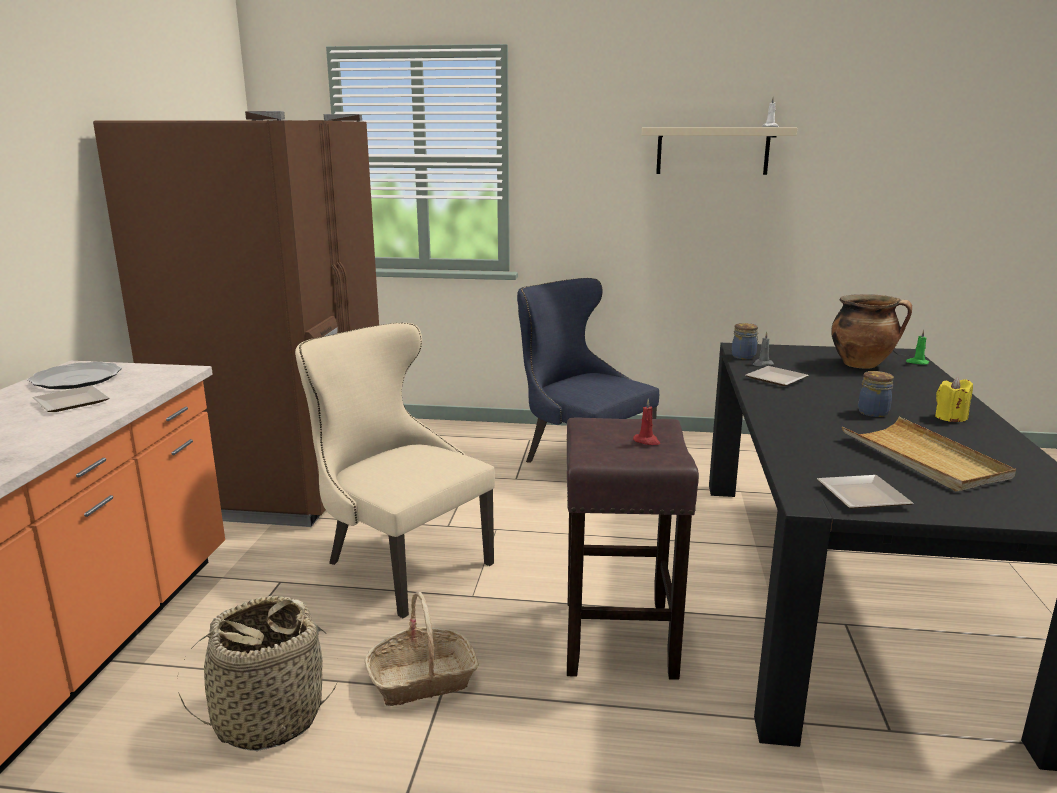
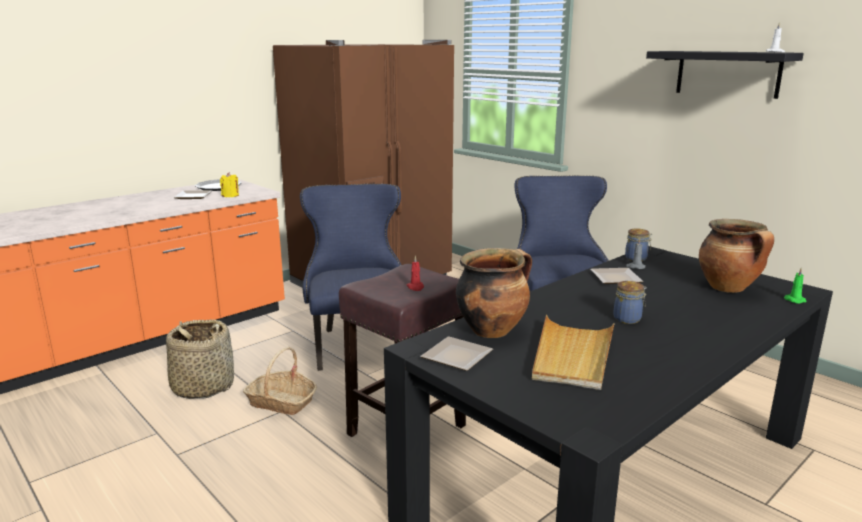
camera: 40 degrees right, 0 degrees up
beige chair [295,323,495,618] -> blue chair [300,184,401,371]
beige shelf [641,127,797,175] -> black shelf [646,51,804,99]
yellow candle [935,377,973,422] -> yellow candle moved to [220,172,239,197]
none -> cooking pot [456,248,532,338]

